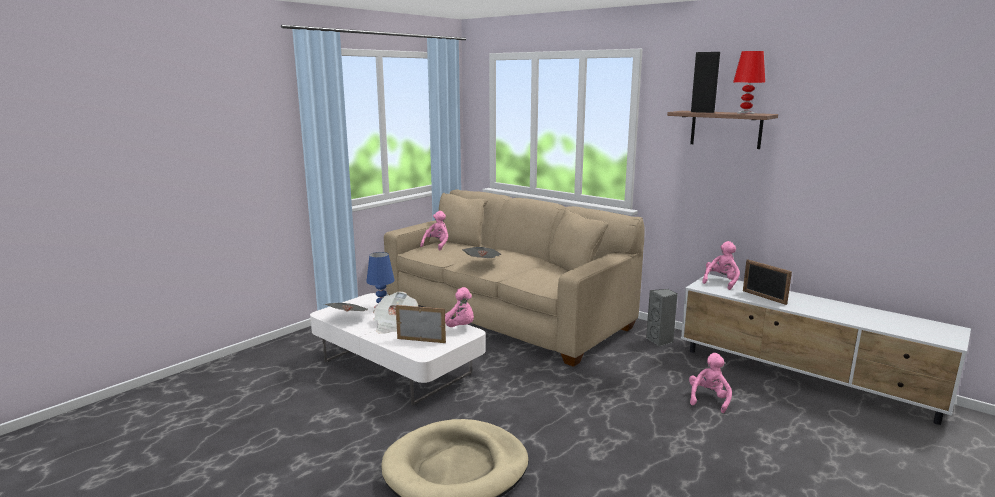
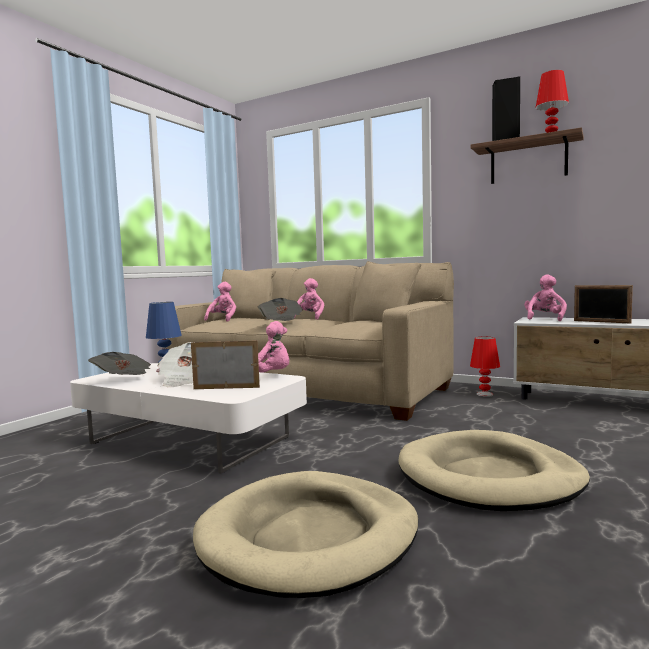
camera: 10 degrees left, 10 degrees down
grey speaker [646,289,678,347] -> red table lamp [470,337,500,397]
pink plush toy [689,353,732,413] -> pink plush toy moved to [294,278,324,320]
none -> beige dog bed [398,430,590,511]

